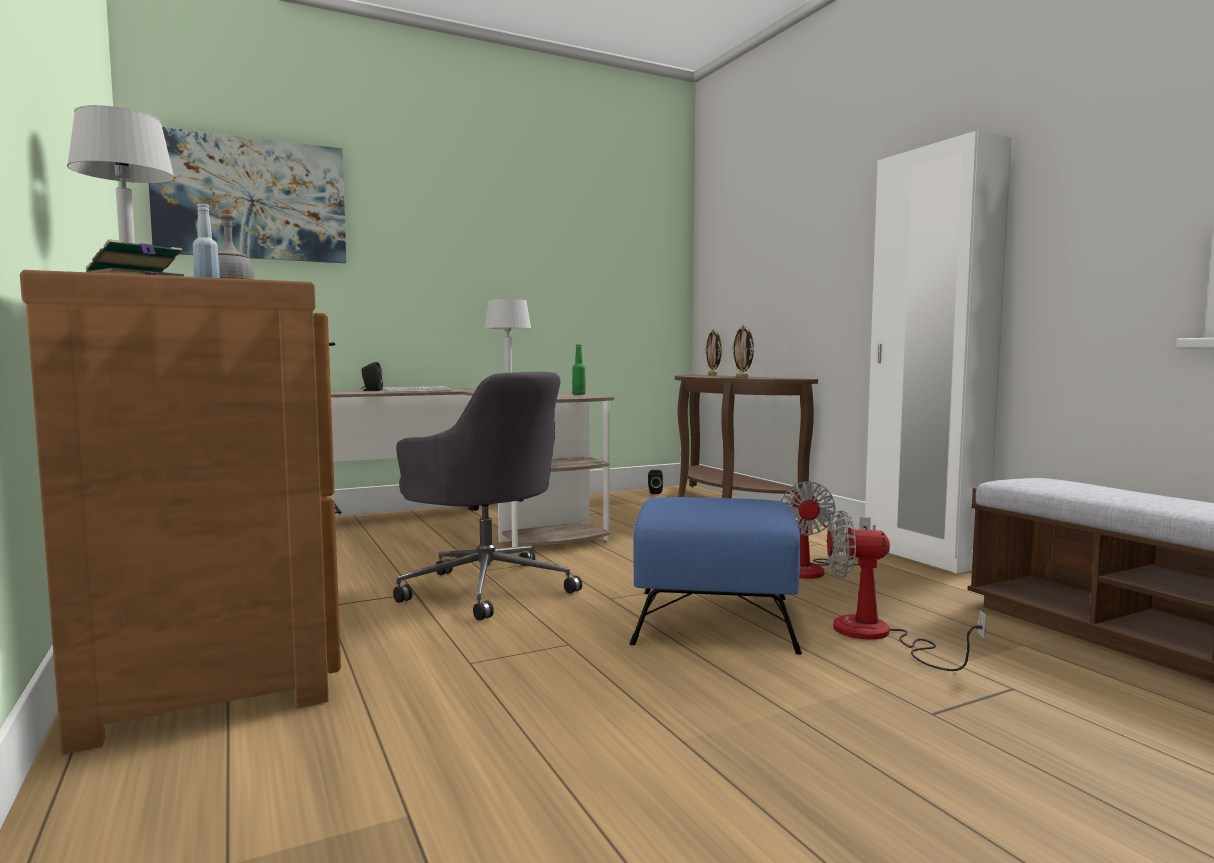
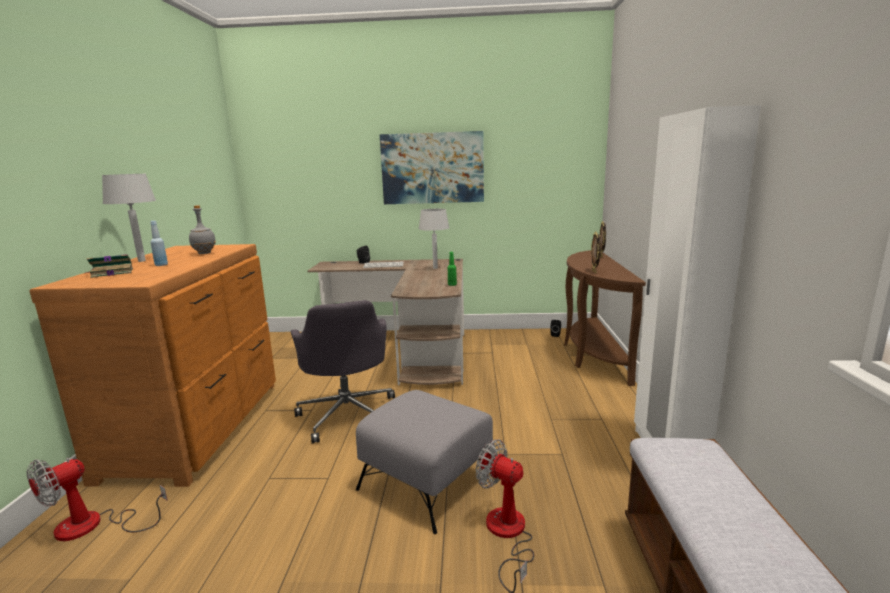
camera: 30 degrees right, 10 degrees up
picture [149,127,346,263] -> picture moved to [380,131,484,204]
blue ottoman [630,497,802,655] -> grey ottoman [356,390,493,534]
fan [781,481,871,579] -> fan moved to [27,458,168,541]

